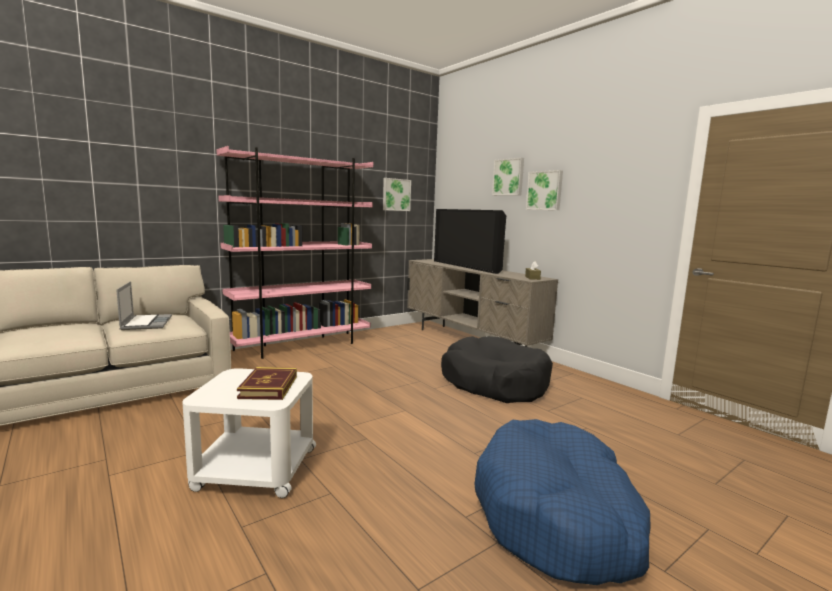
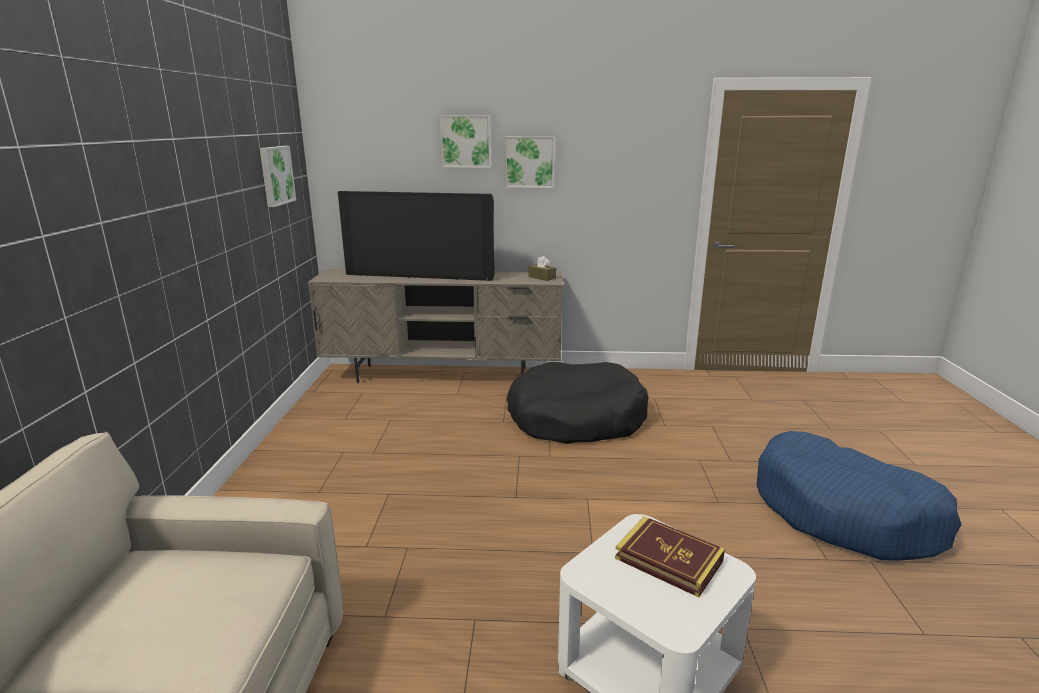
camera: 50 degrees left, 10 degrees up
laptop [116,281,172,330] -> none
pink bookcase [216,146,373,359] -> none

